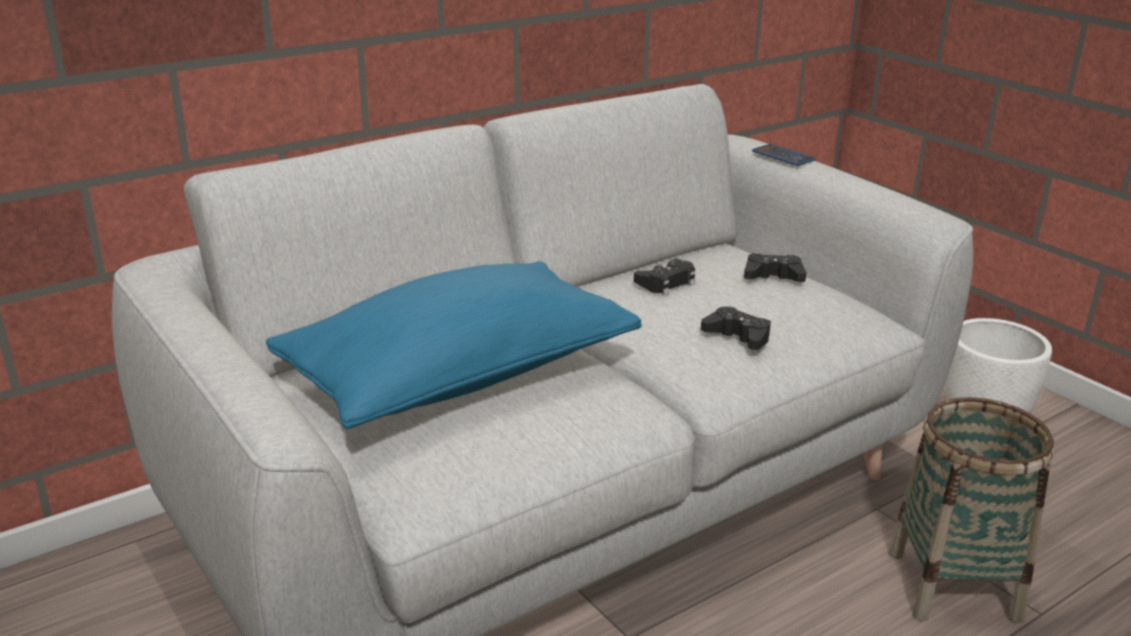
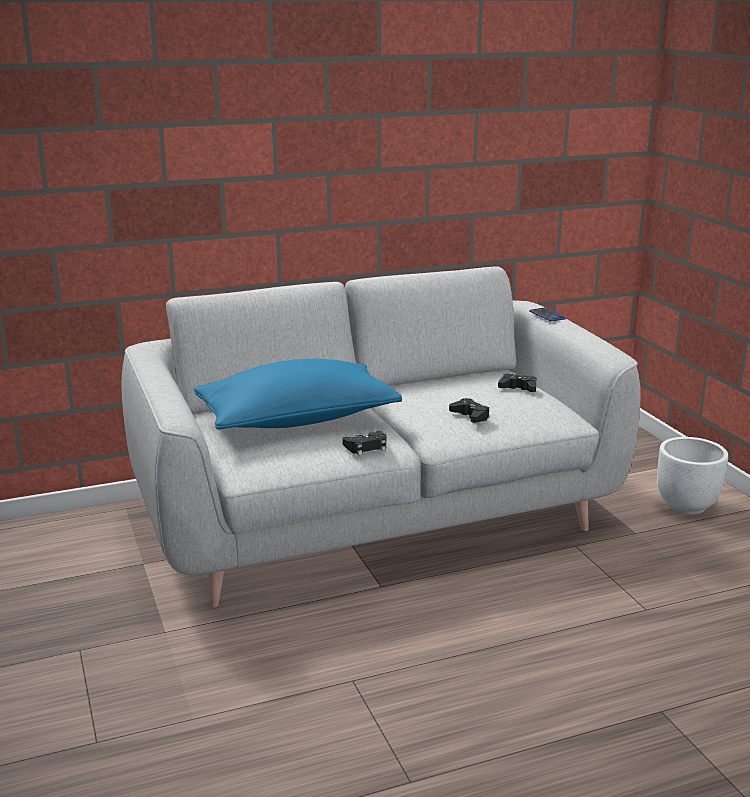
camera: 15 degrees right, 5 degrees down
black game controller [634,259,695,295] -> black game controller moved to [342,431,386,455]
basket [889,397,1054,624] -> none

